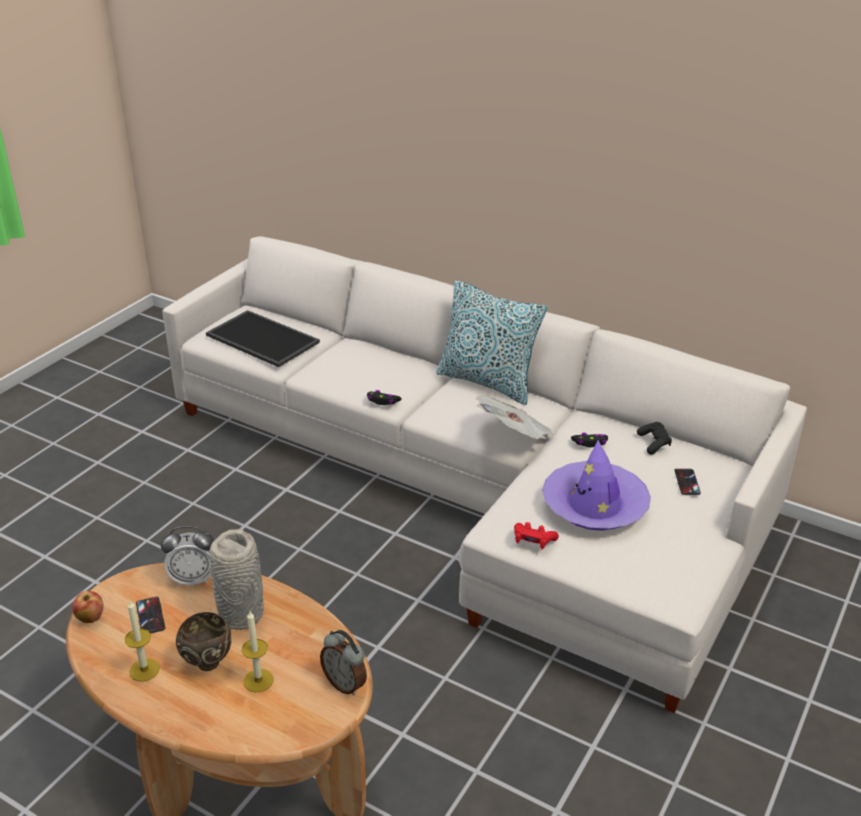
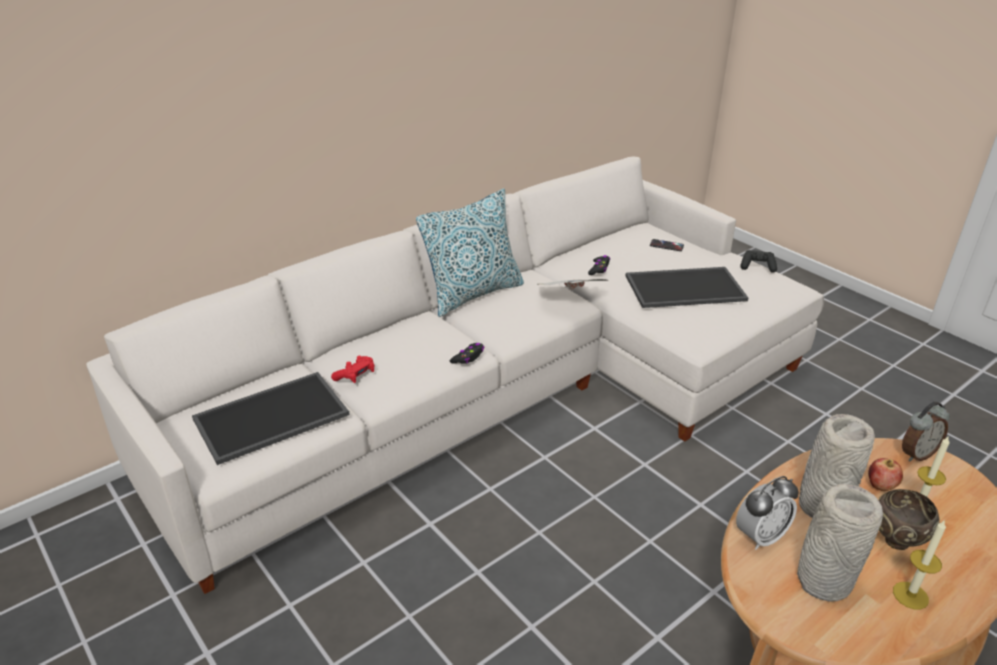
camera: 70 degrees left, 0 degrees up
apple [72,591,104,623] -> apple moved to [868,458,903,491]
phone [136,597,165,633] -> grey vase [797,484,883,601]
alarm clock [161,526,214,586] -> alarm clock turned 45 degrees clockwise [736,476,799,550]
red game controller [514,522,559,550] -> red game controller moved to [331,356,374,383]
purple hat [542,440,651,531] -> tray [626,267,748,308]
black game controller [637,422,672,455] -> black game controller moved to [740,250,777,273]

